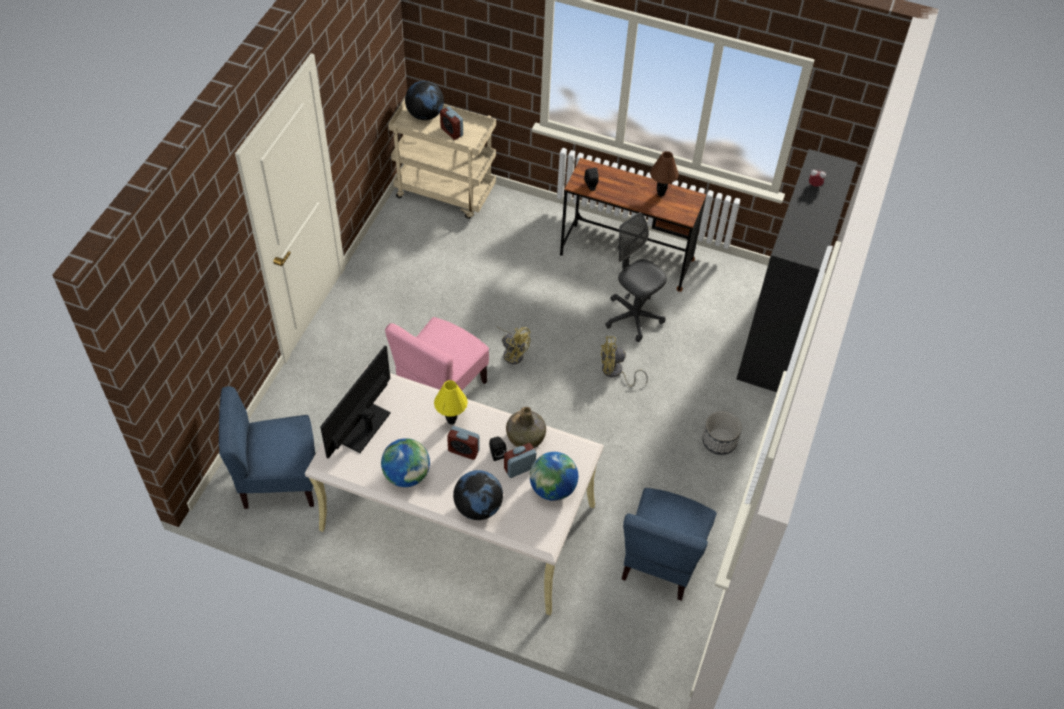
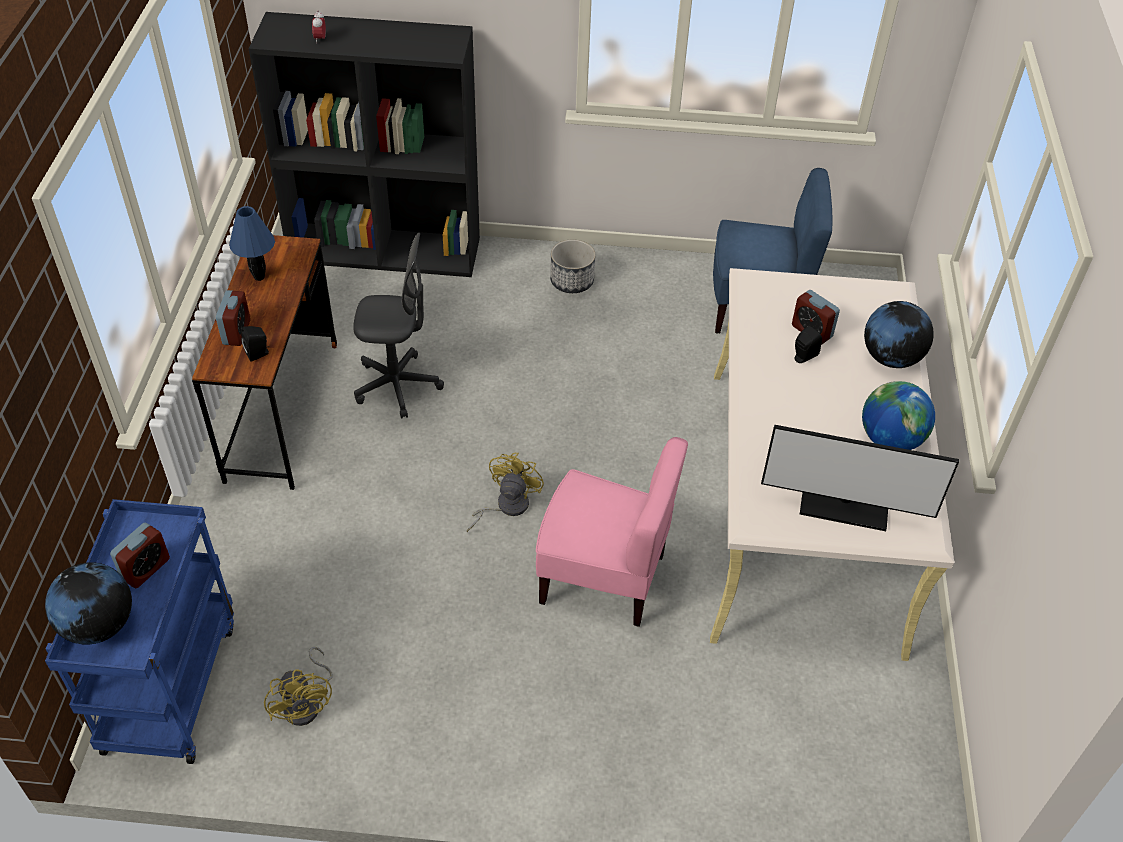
camera: 105 degrees left, 5 degrees down
blue chair [219,386,315,509] -> none
beige cart [388,99,496,219] -> blue cart [45,499,234,764]
yellow table lamp [434,380,468,425] -> none
alarm clock [447,426,480,460] -> alarm clock moved to [216,290,251,346]
green bottle [506,407,546,448] -> none
globe [530,452,578,501] -> none
yellow fan [601,336,648,387] -> yellow fan moved to [264,647,333,726]
grey office chair [605,212,667,342] -> grey office chair turned 120 degrees counterclockwise [353,233,444,419]
brown table lamp [650,151,679,196] -> blue table lamp [229,206,275,281]

